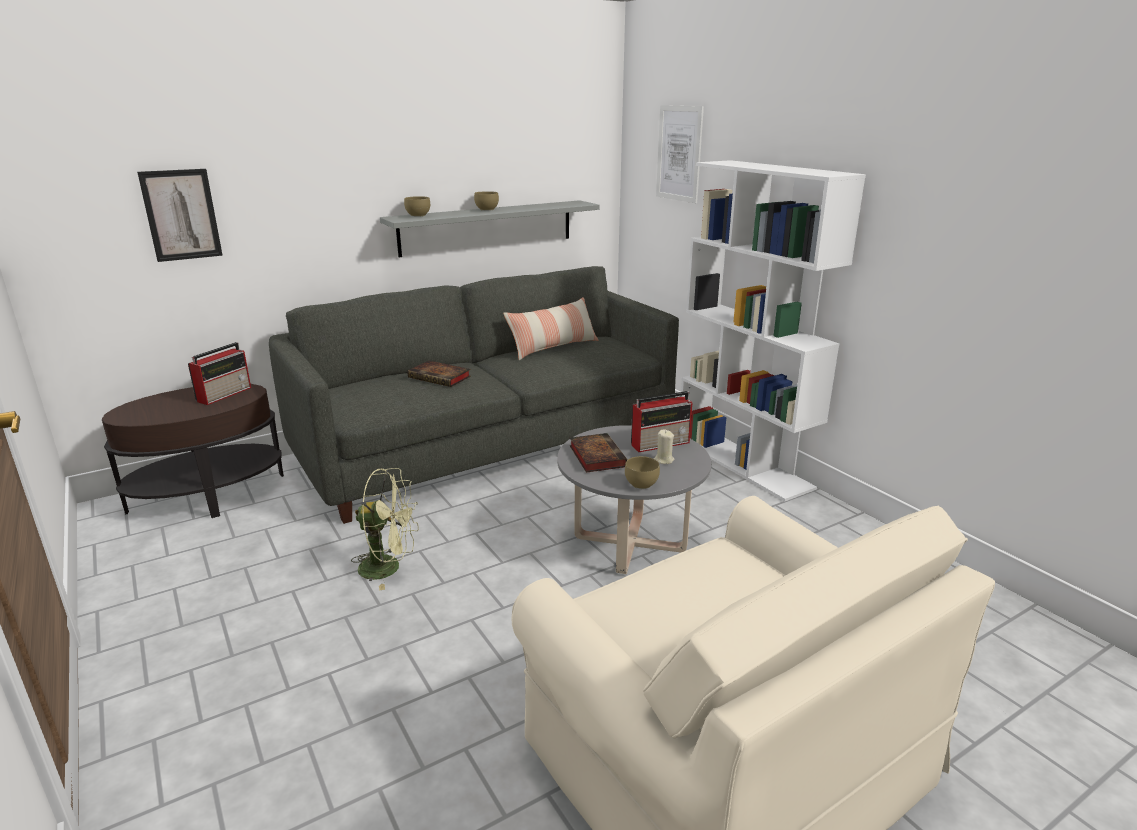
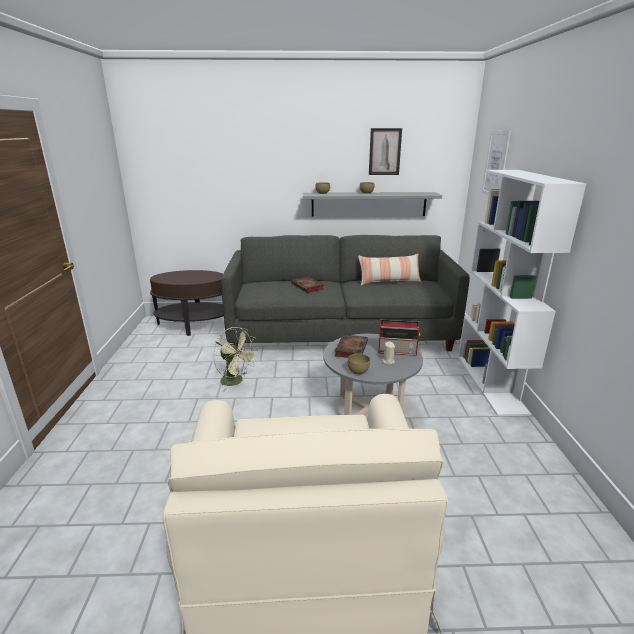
camera: 30 degrees right, 0 degrees up
picture [137,169,223,262] -> picture moved to [369,128,402,175]
radio [188,342,251,405] -> none

